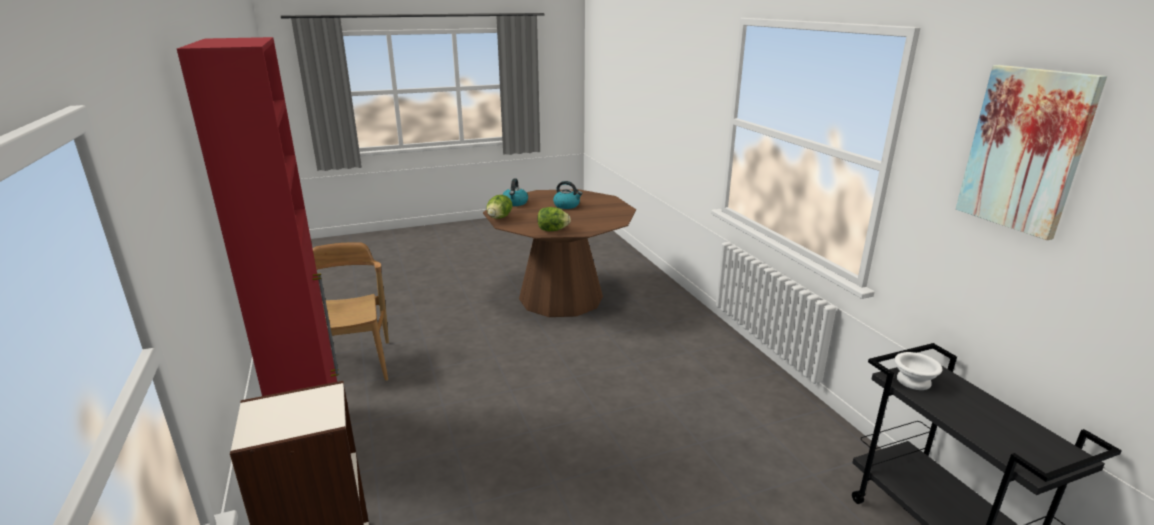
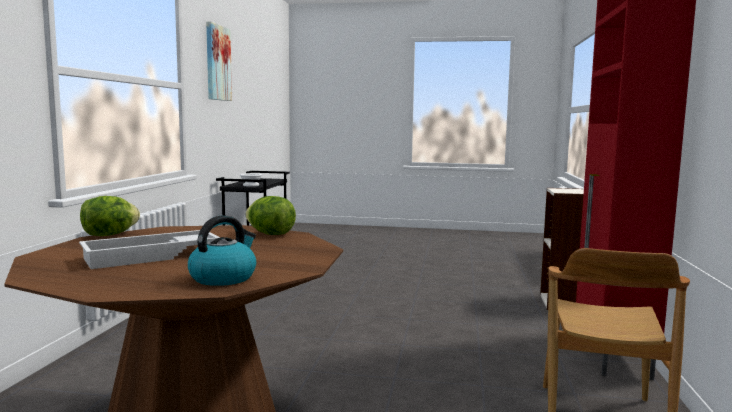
camera: 150 degrees left, 15 degrees down
lettuce [486,195,513,219] -> lettuce moved to [80,196,140,236]
kettle [553,181,582,209] -> white tray [79,230,220,269]

